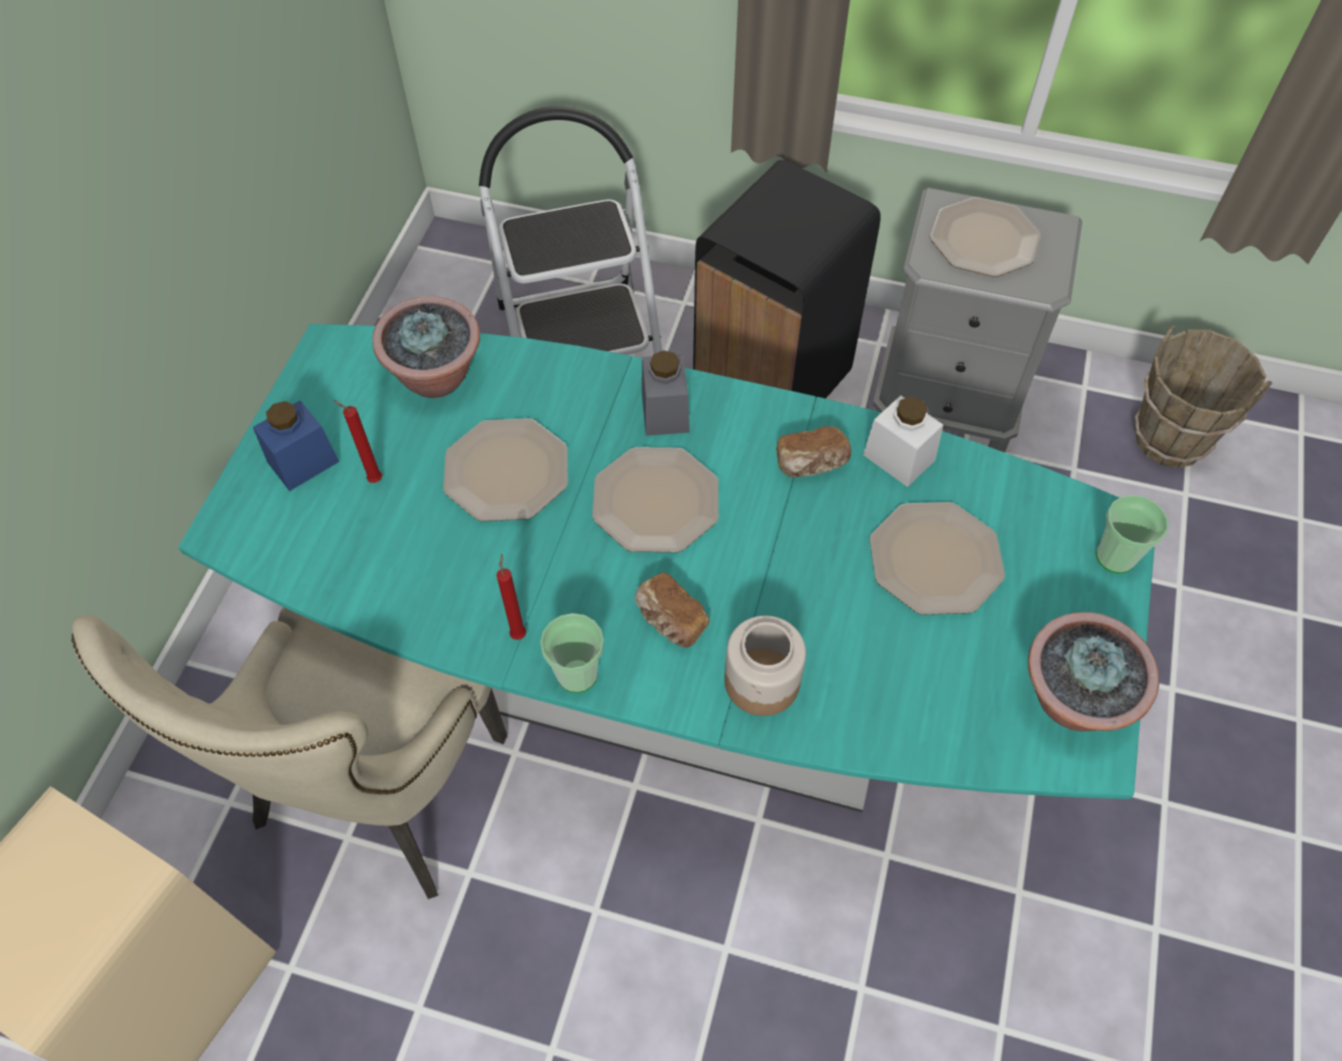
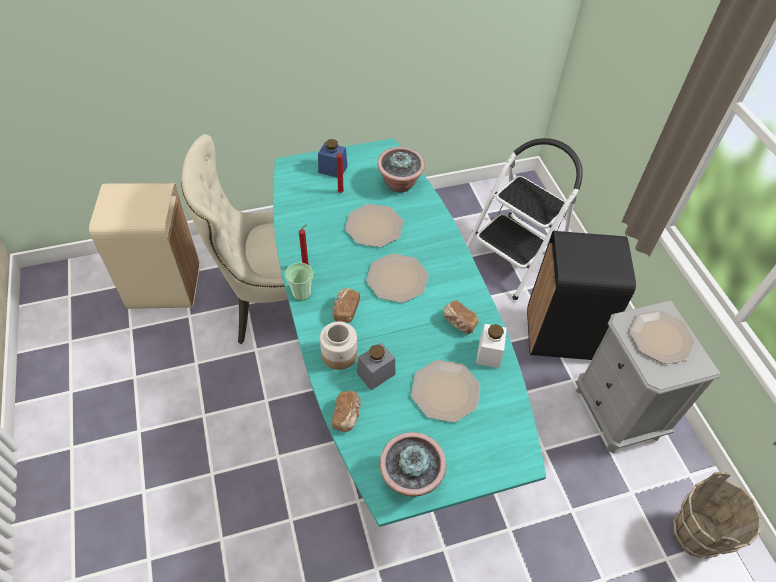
camera: 55 degrees right, 5 degrees down
grey jar [642,350,690,436] -> grey jar moved to [357,343,396,390]
cup [1096,495,1168,574] -> none
none -> bread [332,391,362,432]

